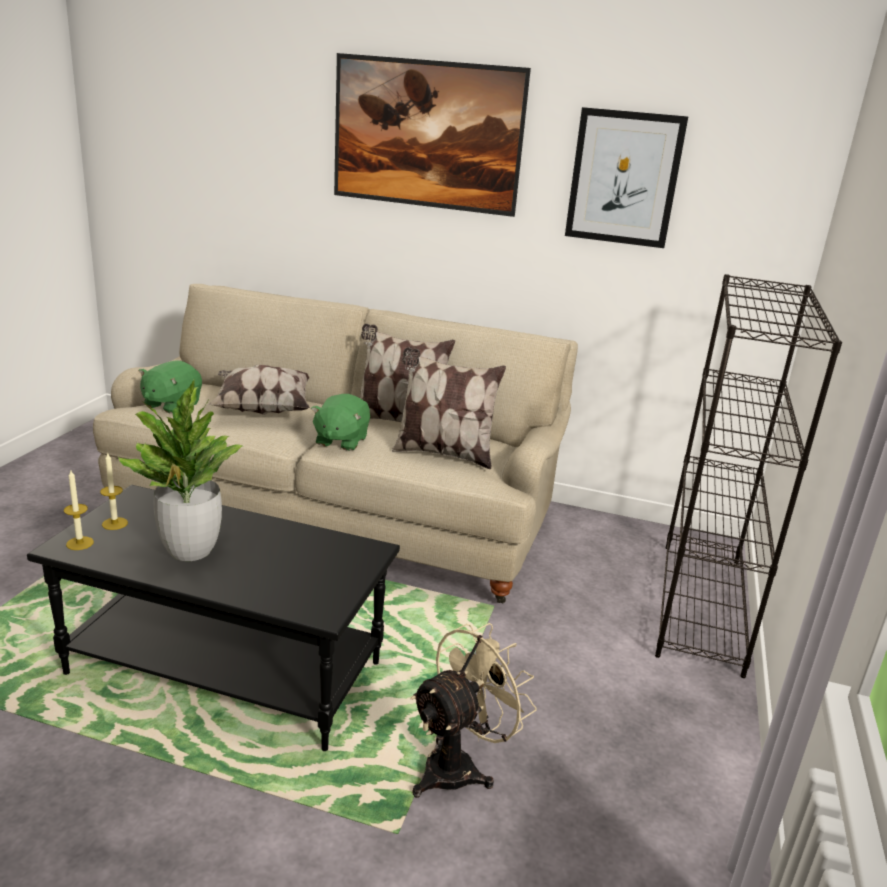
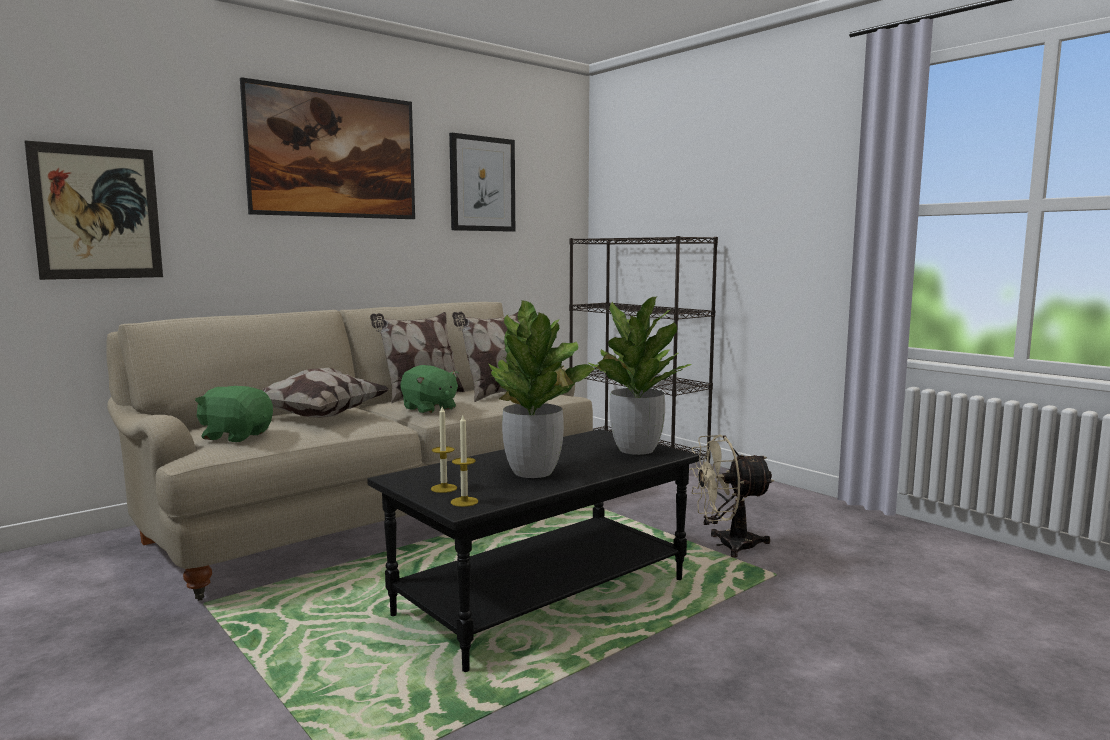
camera: 55 degrees left, 15 degrees down
green plush toy [138,361,202,414] -> green plush toy turned 135 degrees clockwise [195,386,273,442]
beige fan [411,623,536,798] -> beige fan turned 90 degrees counterclockwise [689,434,774,558]
none -> picture [24,140,163,280]
none -> potted plant [589,296,691,455]

